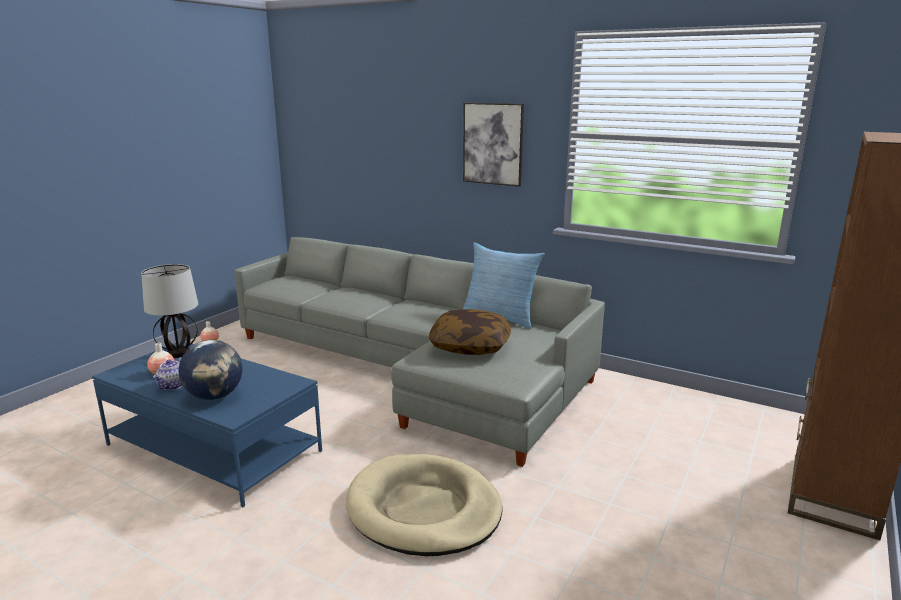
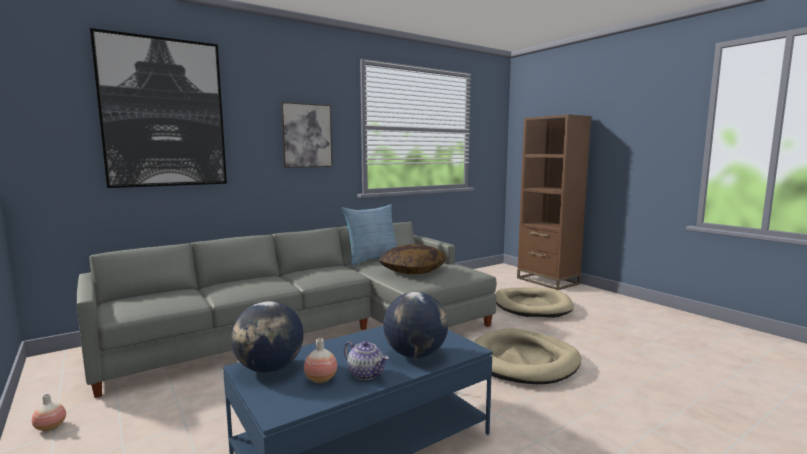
camera: 65 degrees left, 10 degrees down
table lamp [141,264,198,358] -> globe [231,301,304,373]
none -> picture [90,28,227,188]
none -> beige dog bed [495,287,574,318]

